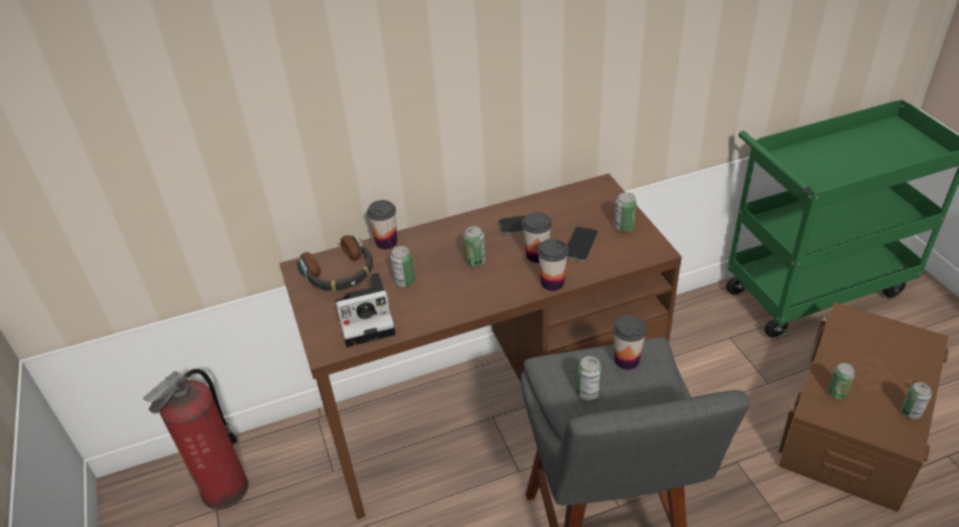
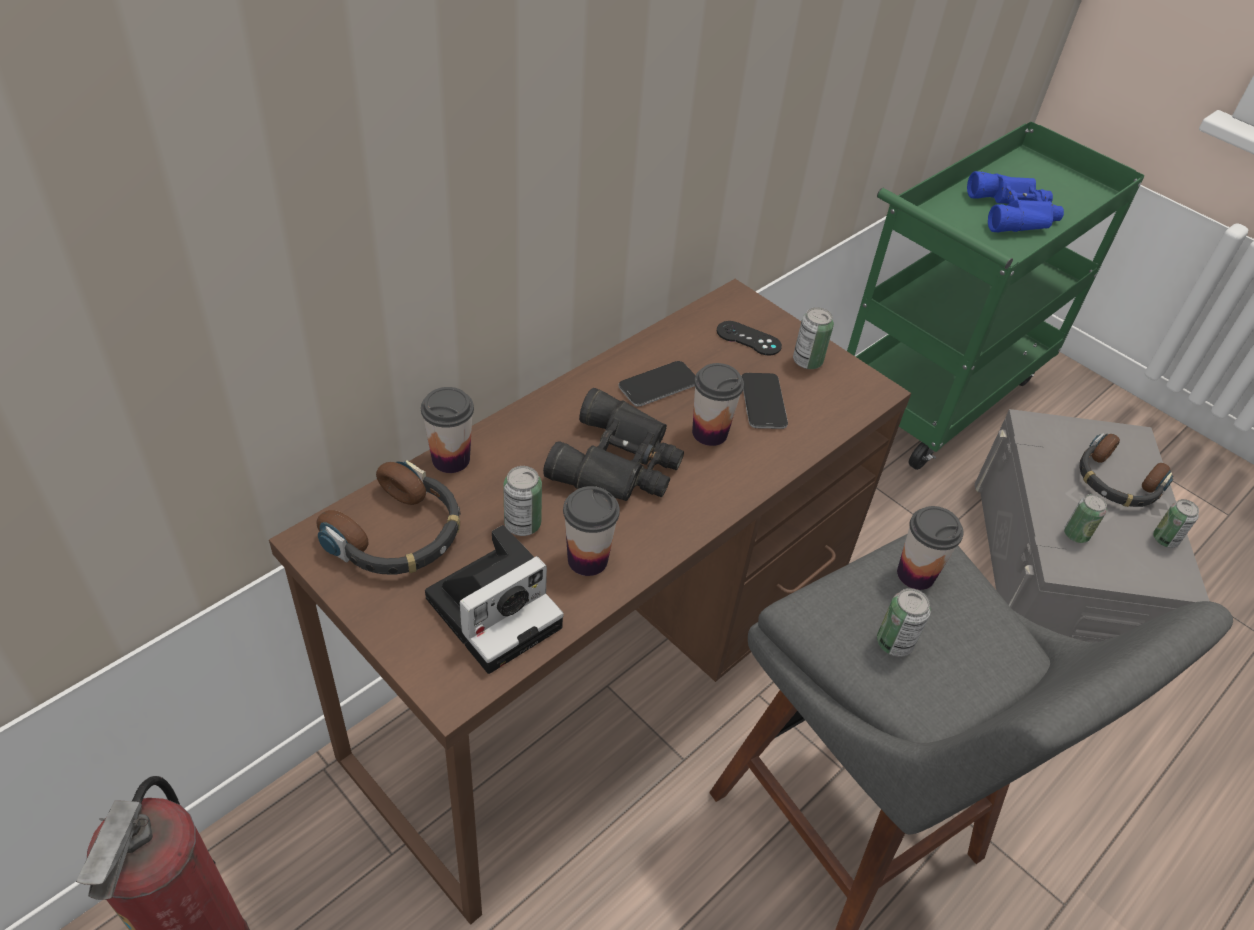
camera: 30 degrees left, 5 degrees up
can [463,226,486,267] -> black binoculars [543,388,684,501]
cup [537,239,569,291] -> cup moved to [563,486,620,576]
brown storage box [777,302,949,512] -> grey storage box [975,409,1209,643]
none -> black game controller [717,321,782,356]
none -> blue binoculars [967,171,1064,232]
none -> headphones [1079,433,1173,507]

